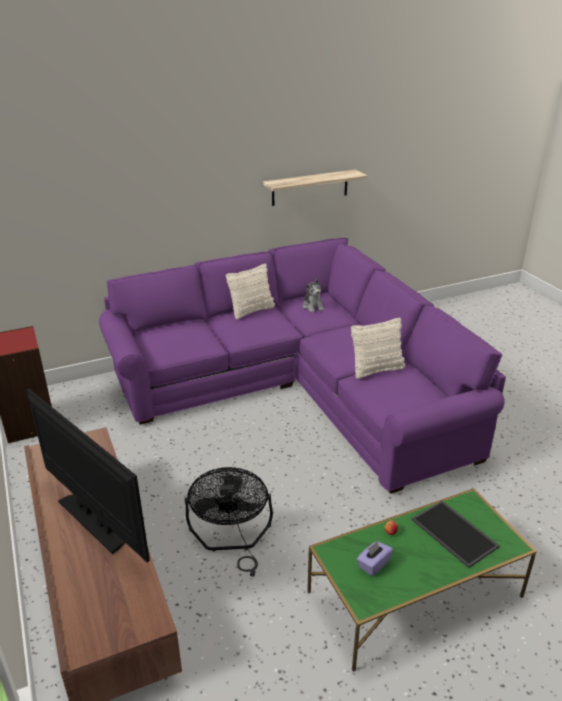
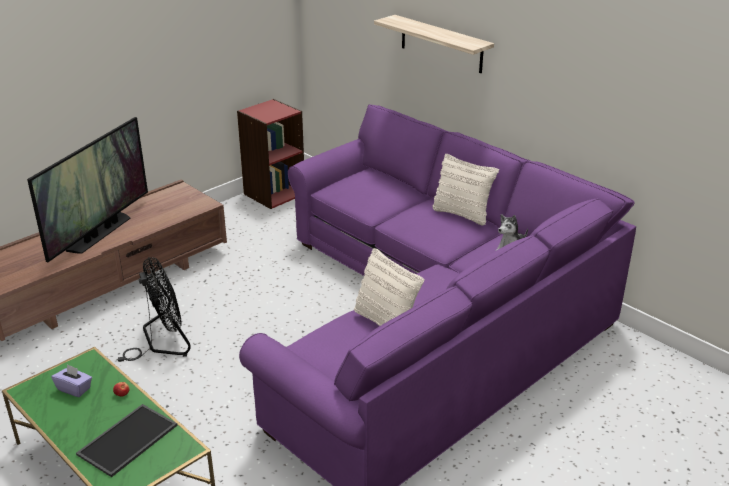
camera: 70 degrees right, 0 degrees up
shelf [263,169,368,206] -> shelf moved to [374,15,494,73]

